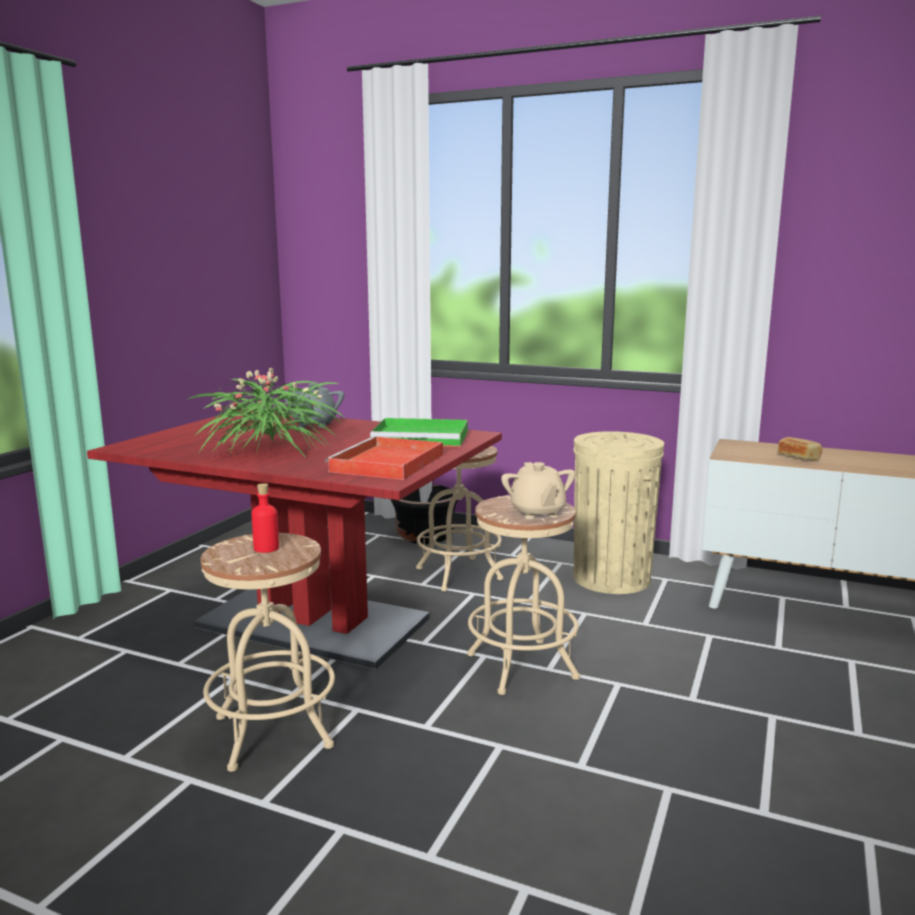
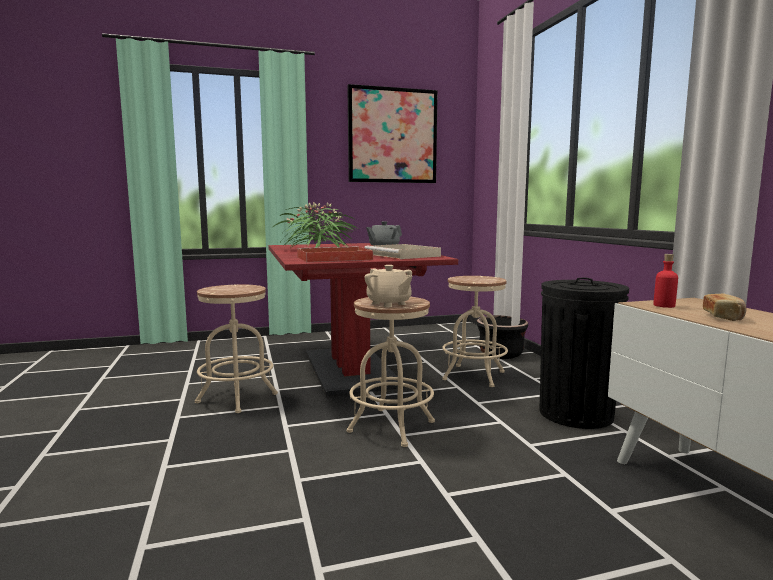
camera: 50 degrees right, 5 degrees down
red bottle [252,483,279,553] -> red bottle moved to [653,254,678,308]
green tray [370,418,468,447] -> beige tray [364,244,441,259]
beige teapot [501,462,575,519] -> beige teapot turned 75 degrees counterclockwise [365,265,412,307]
beige trash can [573,431,664,594] -> black trash can [540,277,629,429]
none -> picture [347,84,438,183]

